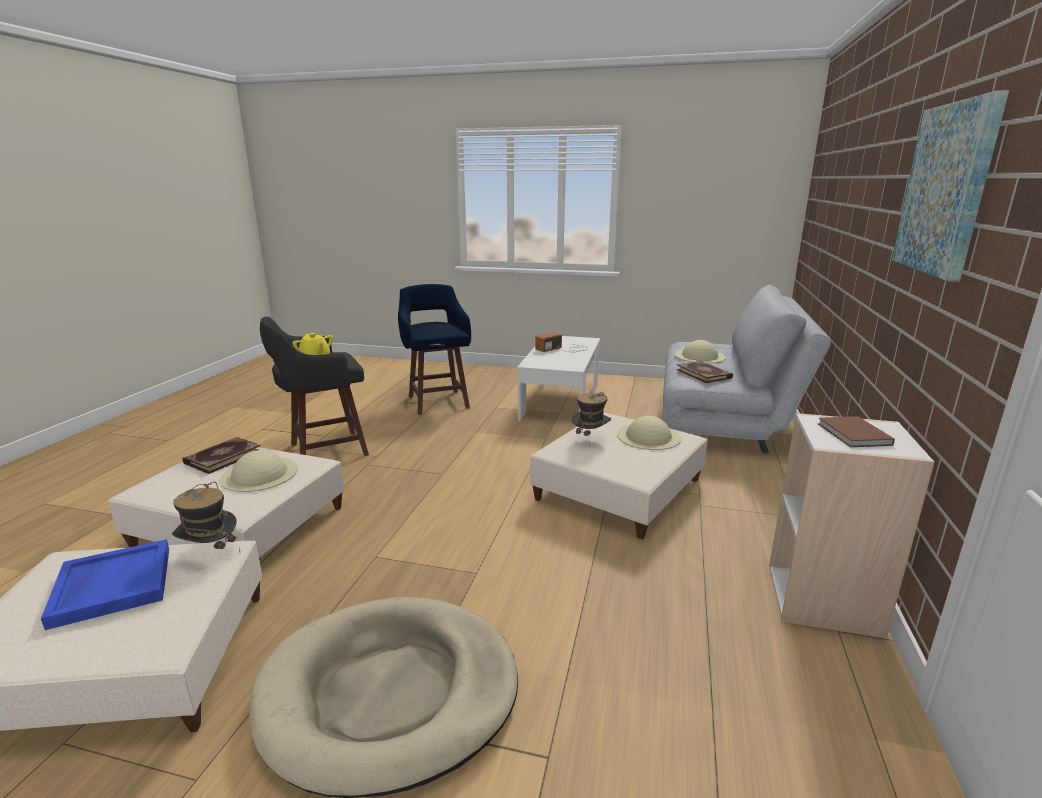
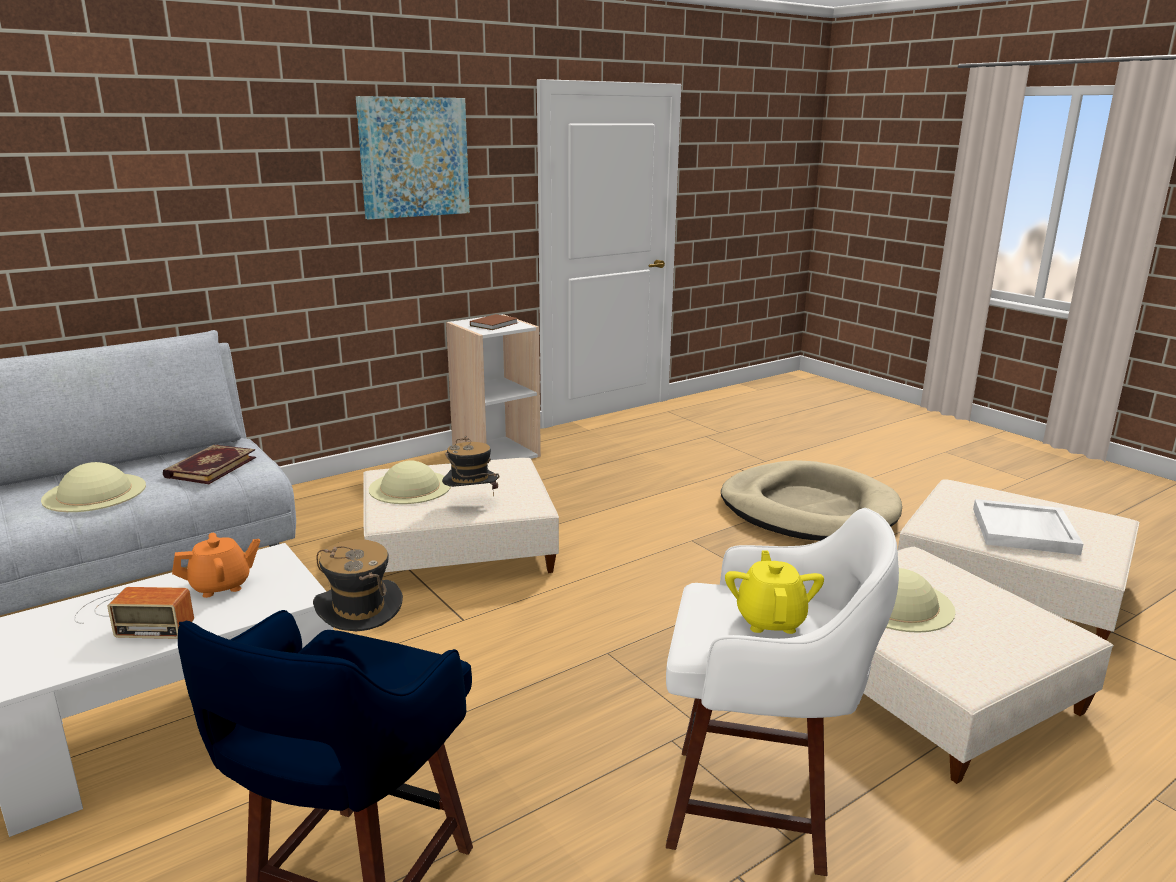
camera: 140 degrees left, 0 degrees up
blue tray [41,539,169,630] -> white tray [973,499,1083,555]
hat [172,482,240,552] -> hat moved to [313,539,403,631]
book [183,437,261,474] -> none
black stool [260,317,369,456] -> white stool [666,508,899,876]
none -> orange teapot [172,533,260,598]

